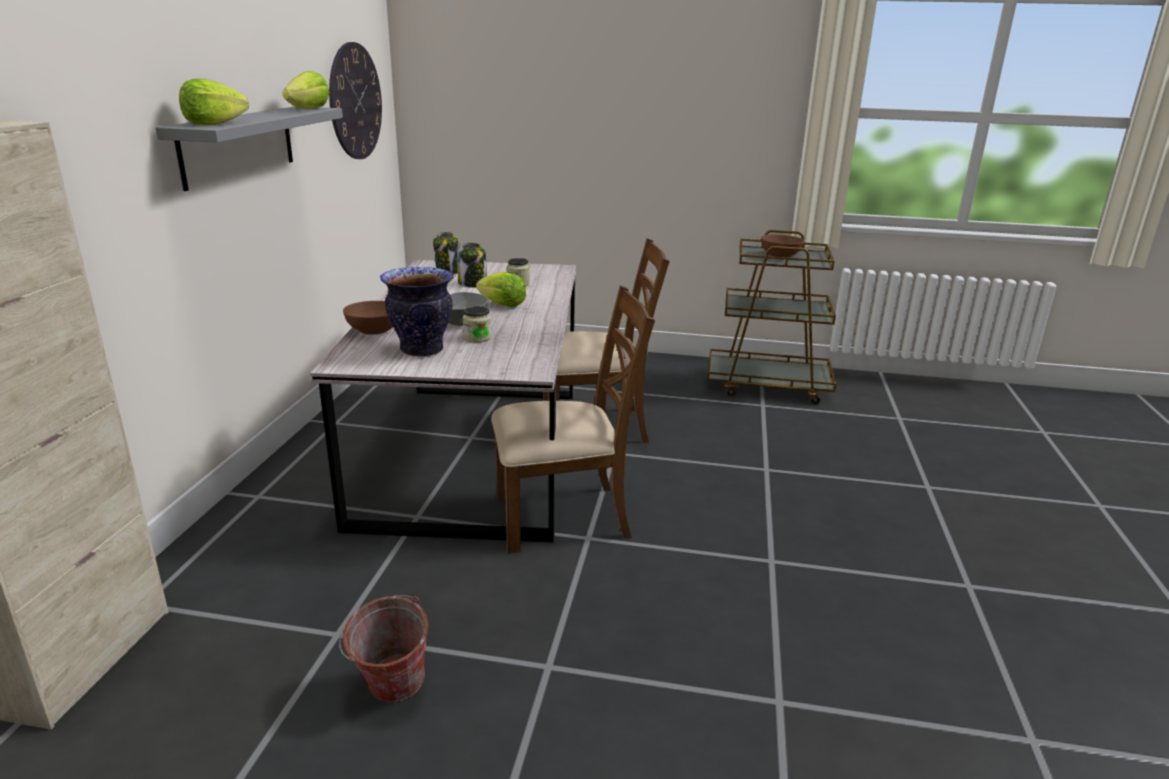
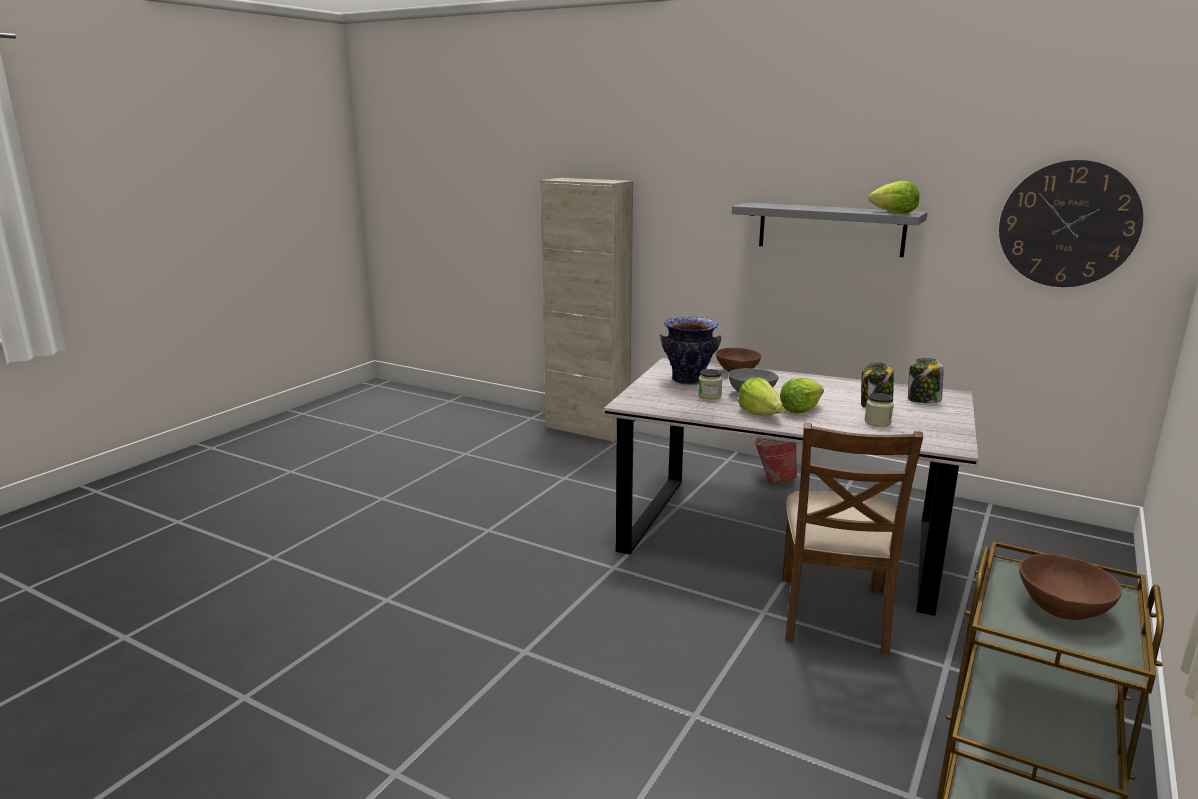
camera: 110 degrees right, 5 degrees down
lettuce [179,79,249,125] -> lettuce moved to [738,378,783,416]
bucket [339,595,428,703] -> bucket moved to [754,437,797,484]
brown chair [491,286,655,554] -> none

